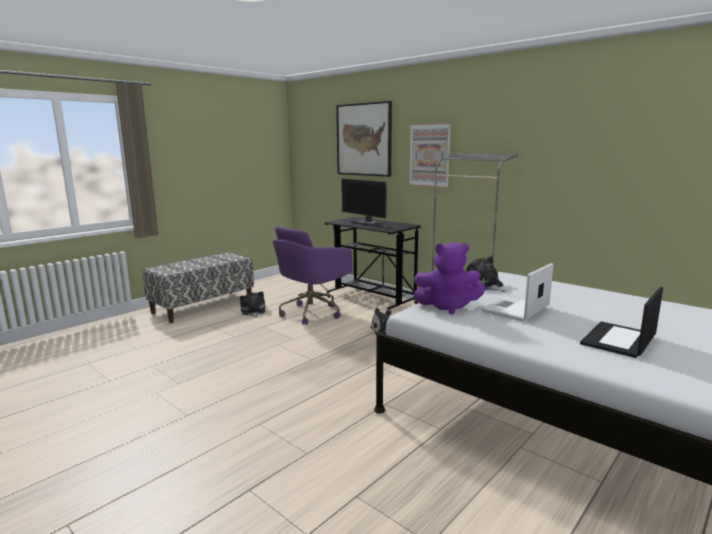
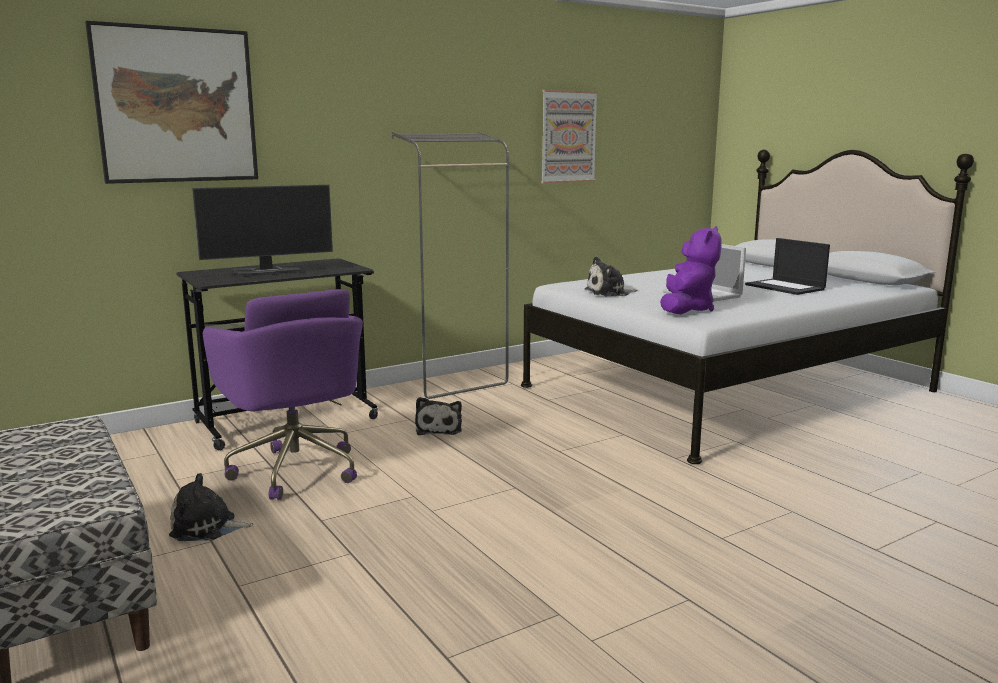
camera: 75 degrees left, 0 degrees up
picture [409,122,451,188] -> picture moved to [541,90,598,184]

